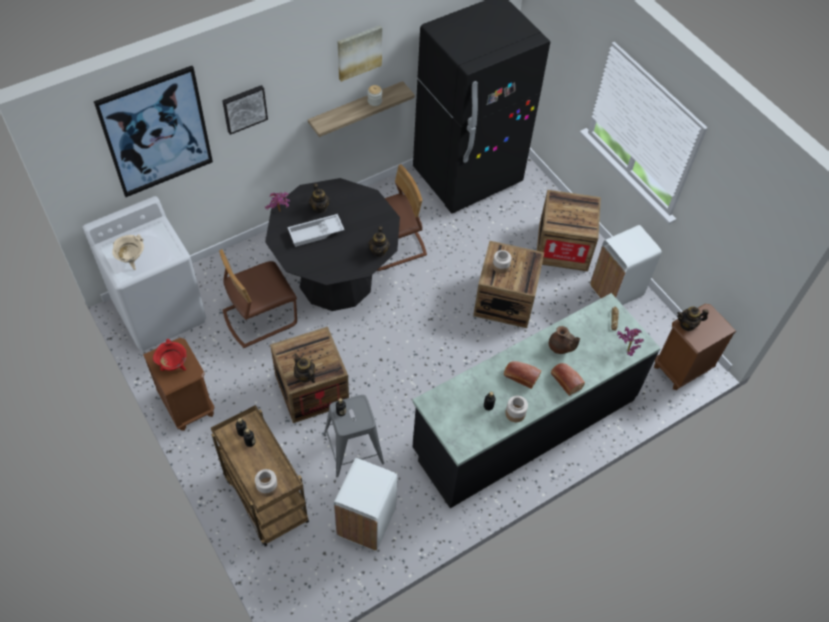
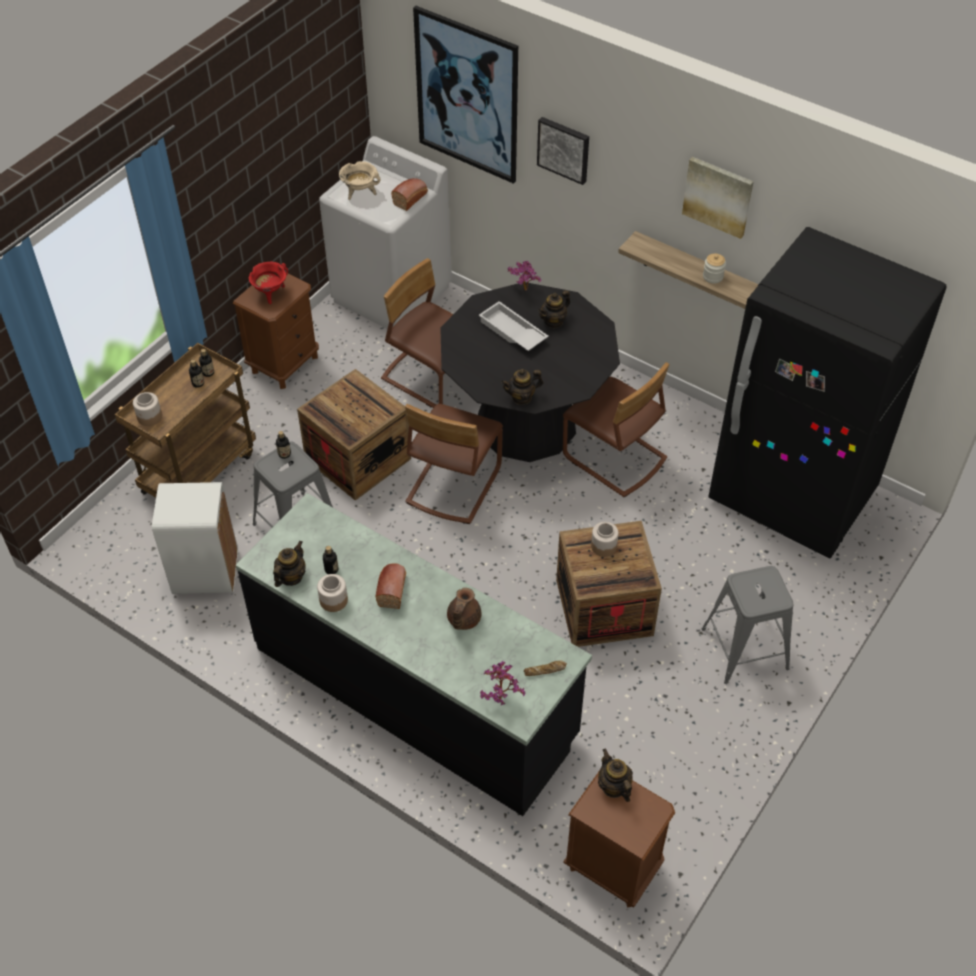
camera: 70 degrees right, 5 degrees down
teapot [294,353,315,383] -> teapot moved to [273,541,306,587]
crate [537,190,601,271] -> grey stool [702,566,794,684]
bread [551,363,585,396] -> bread moved to [391,178,428,211]
white trash can [590,225,662,305] -> none
none -> brown chair [405,404,503,524]

